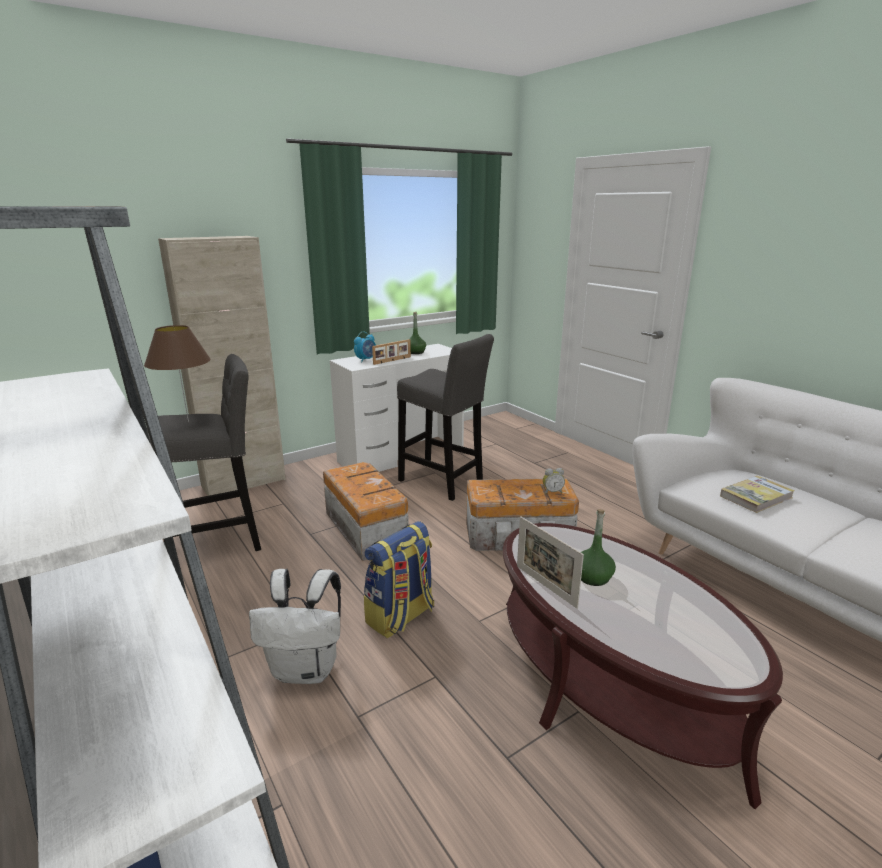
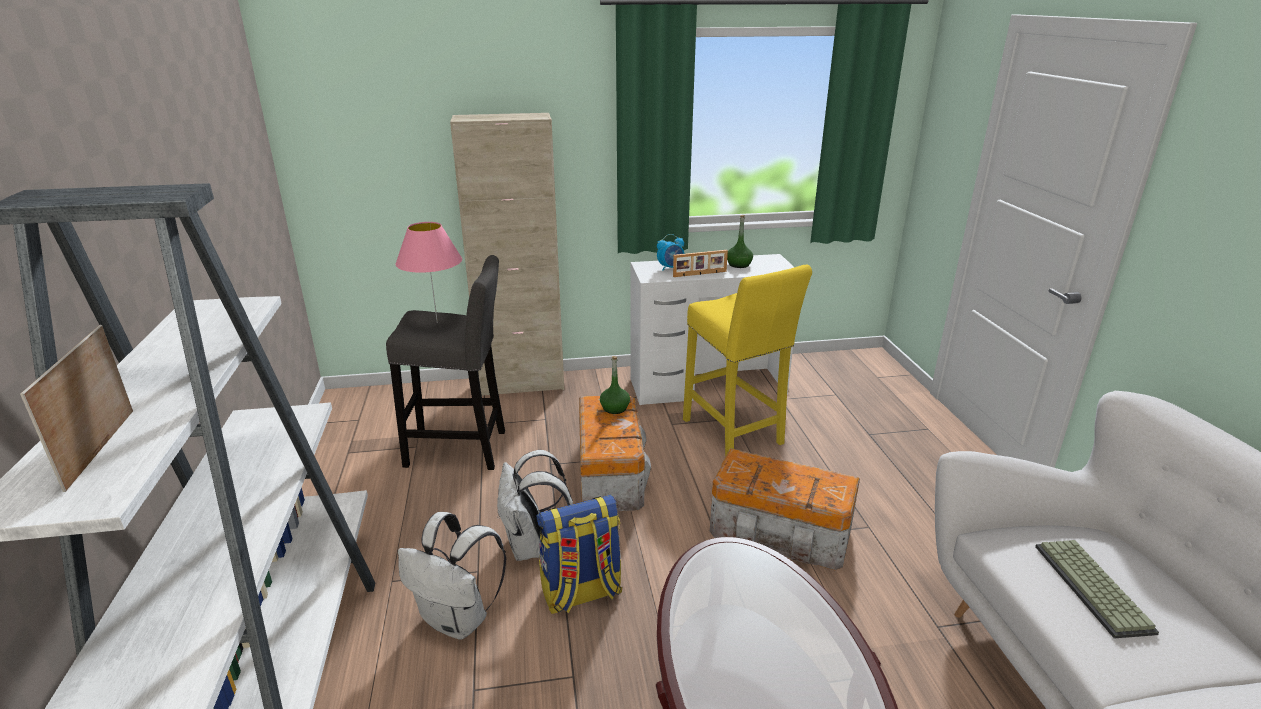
camera: 25 degrees right, 5 degrees up
brown table lamp [144,325,211,422] -> pink table lamp [395,222,462,323]
grey stool [397,334,494,501] -> yellow stool [683,265,812,457]
picture frame [517,516,584,609] -> picture frame moved to [20,325,133,492]
alarm clock [543,468,565,494] -> none
green bottle [581,509,616,586] -> green bottle moved to [600,356,630,414]
book [720,476,795,513] -> keyboard [1035,540,1159,638]
none -> white backpack [497,450,573,561]

